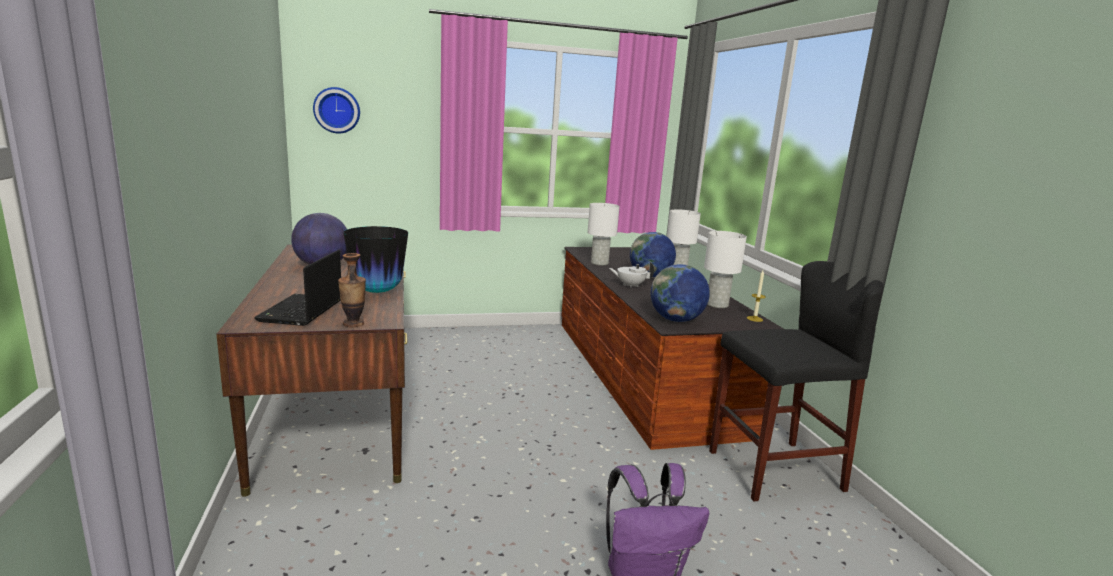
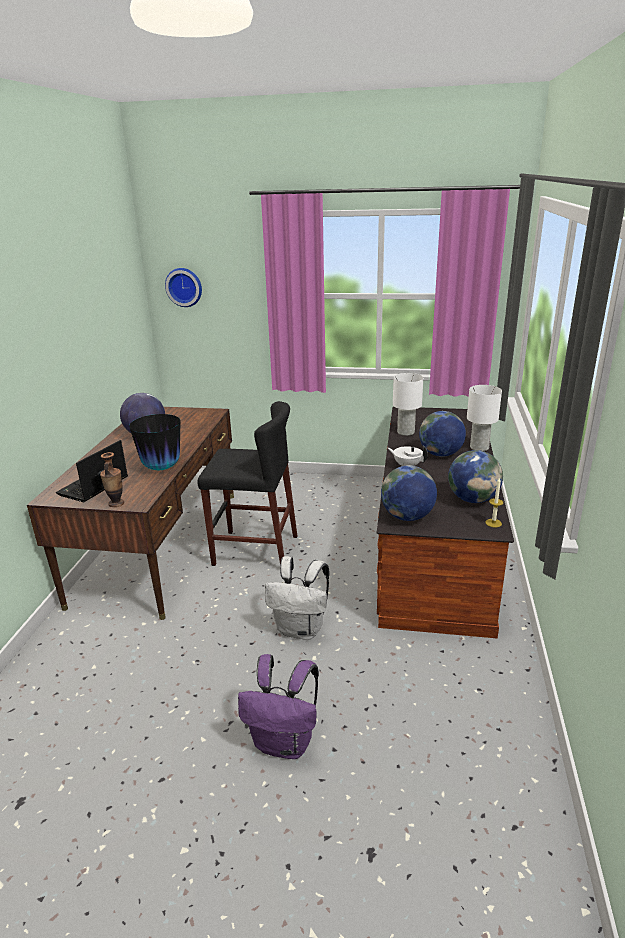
camera: 25 degrees right, 10 degrees up
white table lamp [704,231,747,308] -> globe [448,450,503,503]
black stool [709,261,883,501] -> black stool moved to [197,401,297,566]
none -> white backpack [265,556,330,640]

